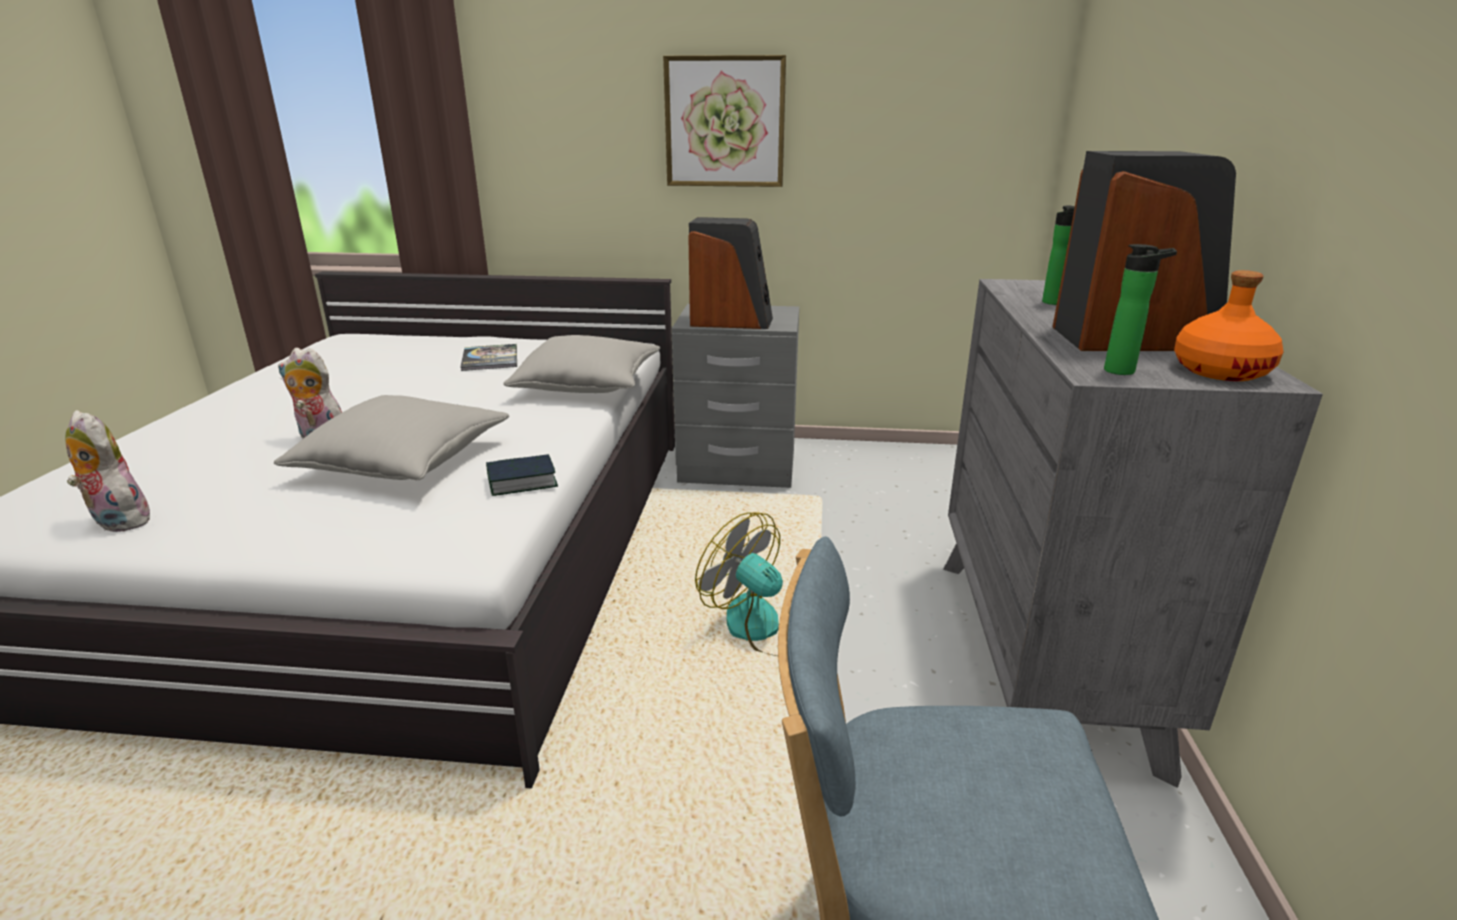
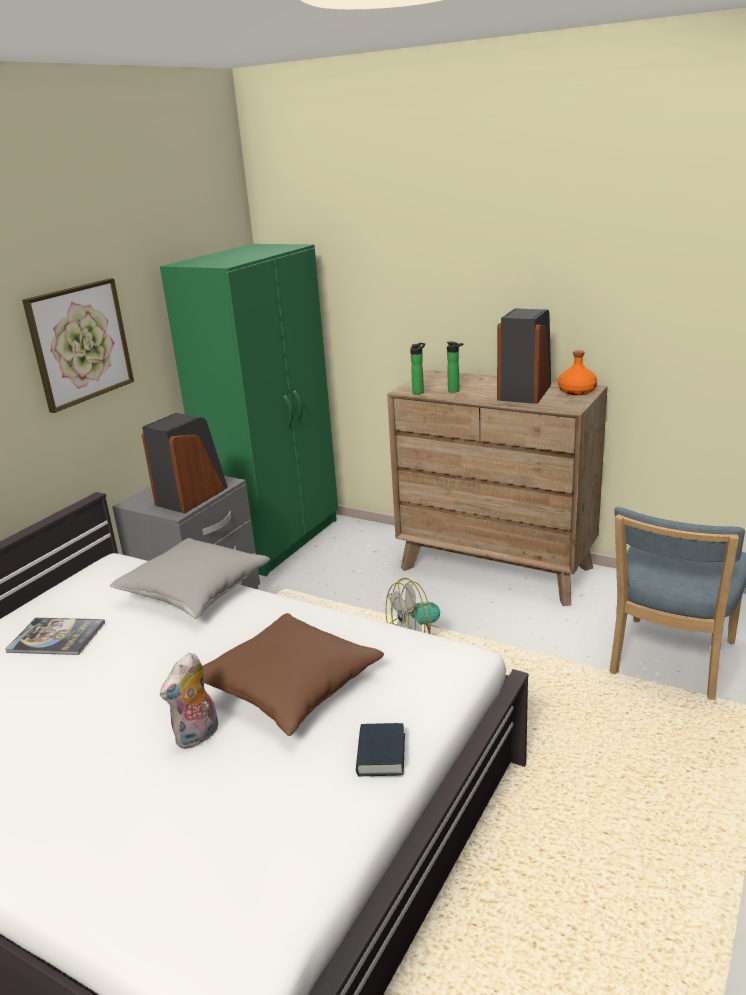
camera: 65 degrees left, 0 degrees up
plush toy [65,410,150,533] -> none
grey pillow [274,395,509,480] -> brown pillow [203,613,384,736]
book [486,454,558,496] -> book moved to [356,723,405,776]
grey dresser [943,279,1323,788] -> brown dresser [387,370,608,606]
bottle [1104,244,1177,375] -> bottle moved to [410,343,425,395]
none -> green wardrobe [160,244,338,576]

